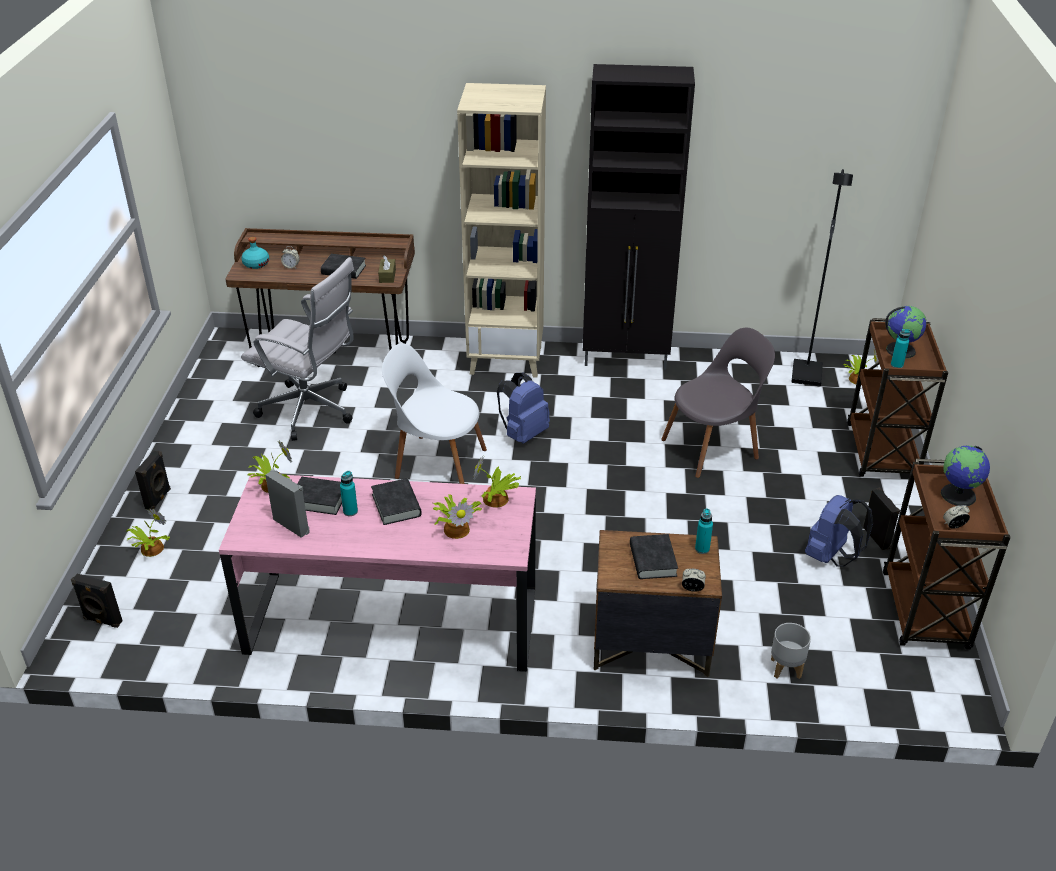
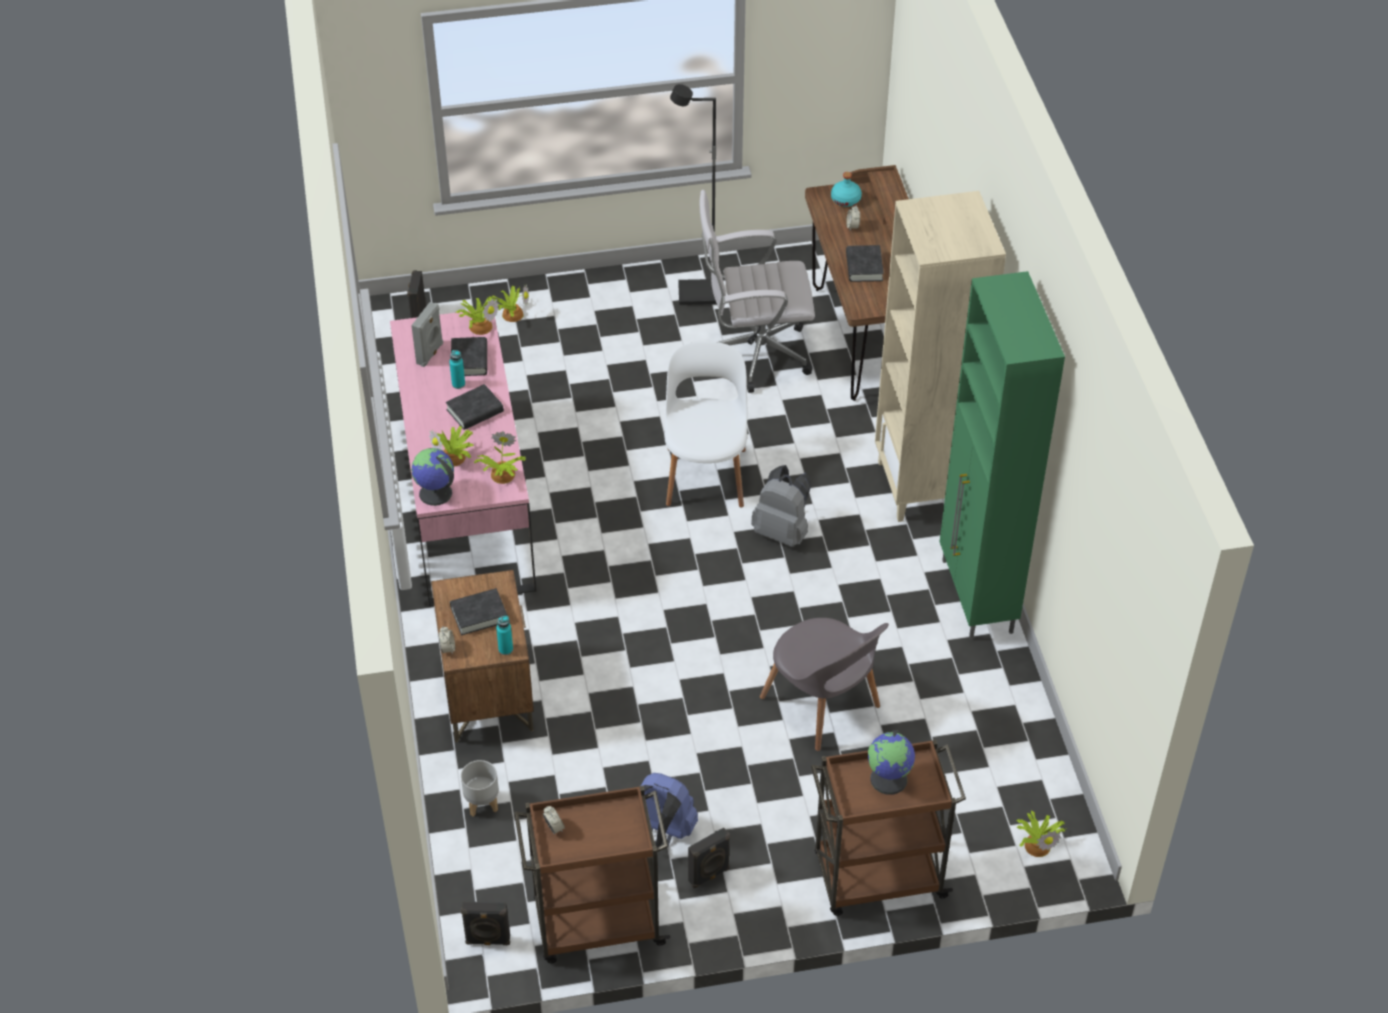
camera: 75 degrees right, 10 degrees up
black speaker [135,451,171,510] -> black speaker moved to [461,902,510,945]
white office chair [241,257,354,441] -> white office chair turned 75 degrees clockwise [700,190,815,393]
brown tissue box [378,255,396,283] -> none
blue backpack [497,373,550,444] -> grey backpack [751,465,812,547]
black cabinet [583,64,695,370] -> green cabinet [940,271,1065,640]
black floor lamp [791,169,853,387] -> black floor lamp moved to [670,84,717,305]
turquoise bottle [891,329,911,368] -> none
globe [941,445,990,506] -> globe moved to [411,448,454,506]

